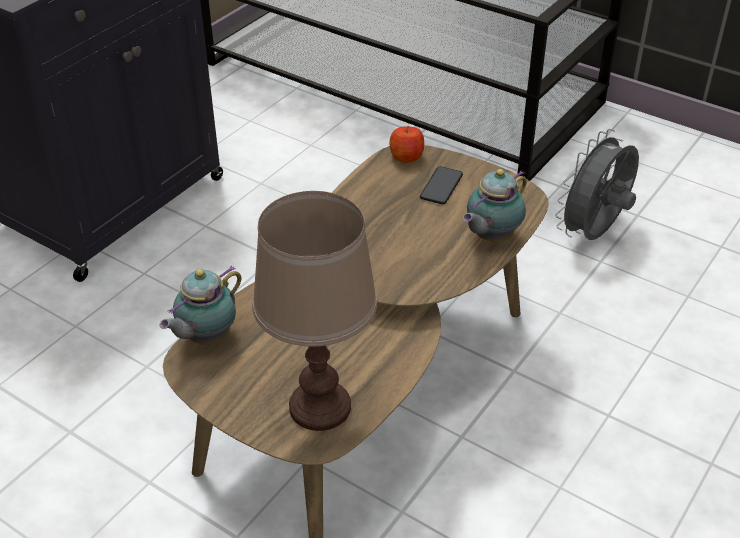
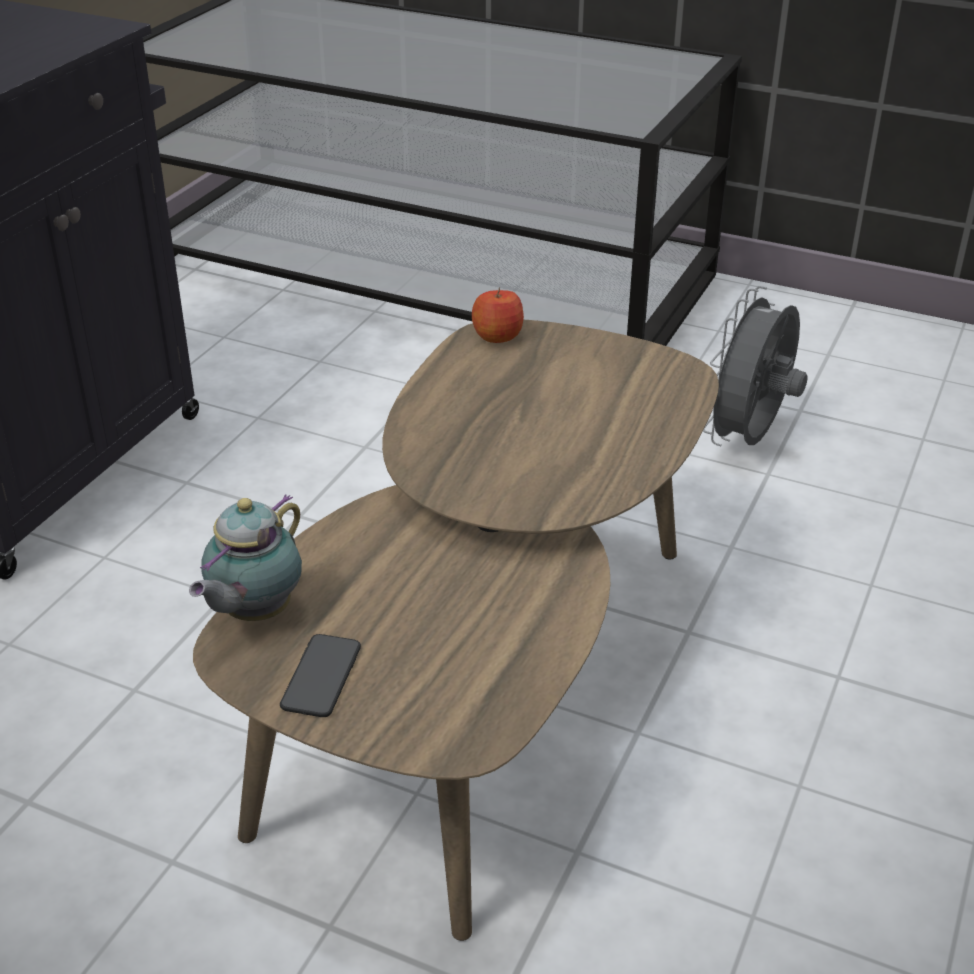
camera: 10 degrees left, 5 degrees down
brown table lamp [252,191,378,431] -> none
phone [420,167,463,204] -> phone moved to [280,634,361,717]
teapot [463,169,527,242] -> none

